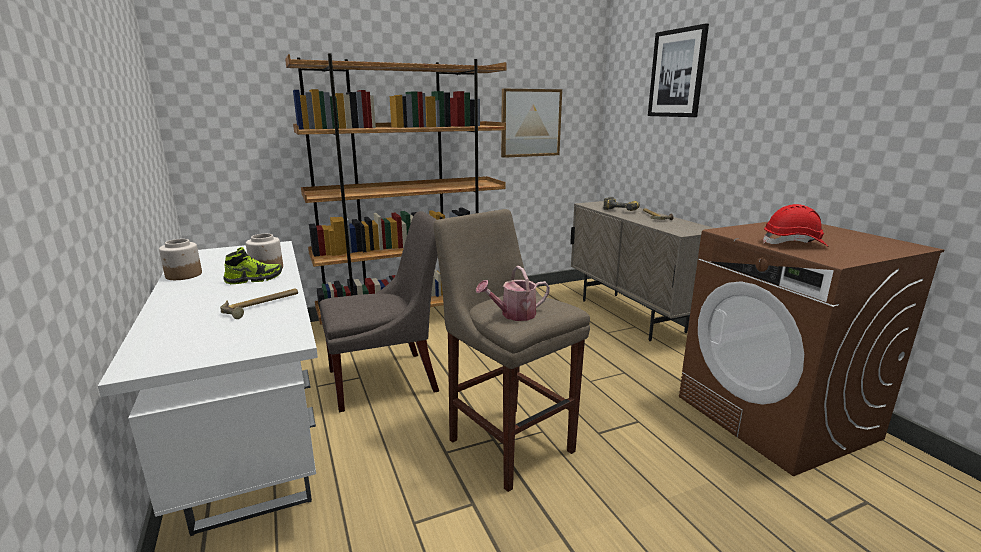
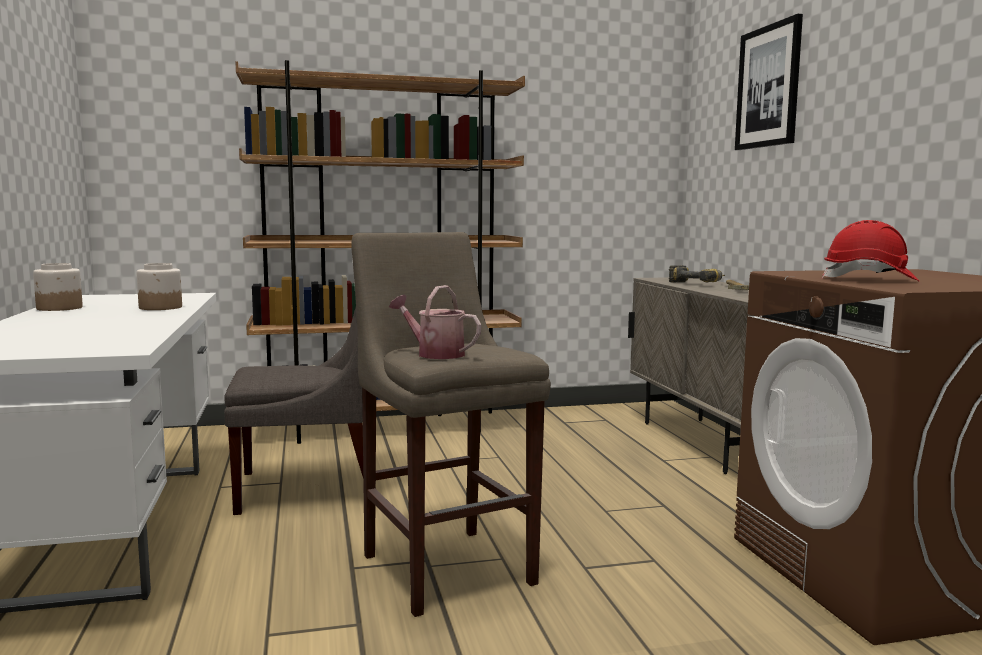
camera: 10 degrees right, 10 degrees down
hammer [220,288,298,319] -> none
shoe [223,247,282,284] -> none
watering can [476,266,550,321] -> watering can turned 45 degrees clockwise [389,285,482,359]
picture [501,89,562,158] -> none

